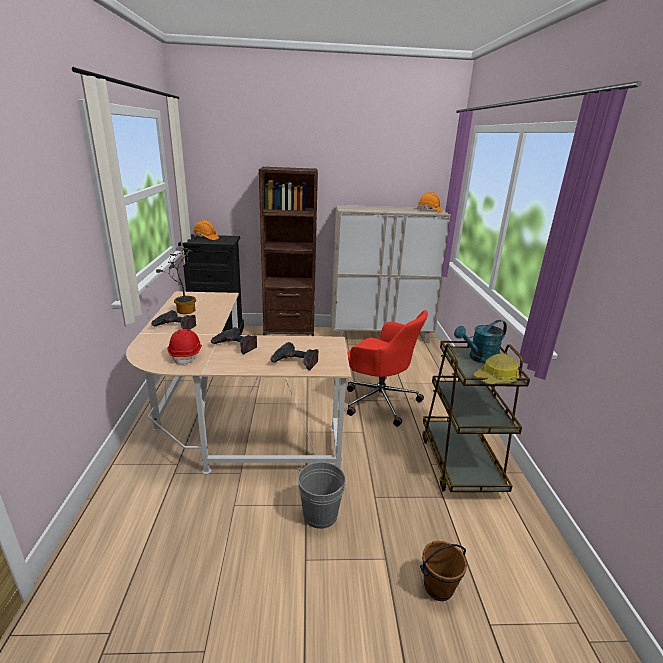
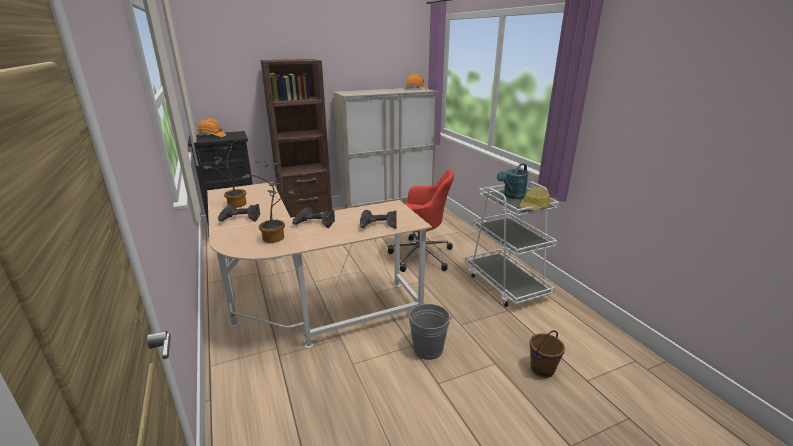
camera: 20 degrees left, 0 degrees up
red hard hat [167,329,202,366] -> potted plant [243,160,295,243]
brown cart [422,341,530,492] -> white cart [465,181,559,307]

